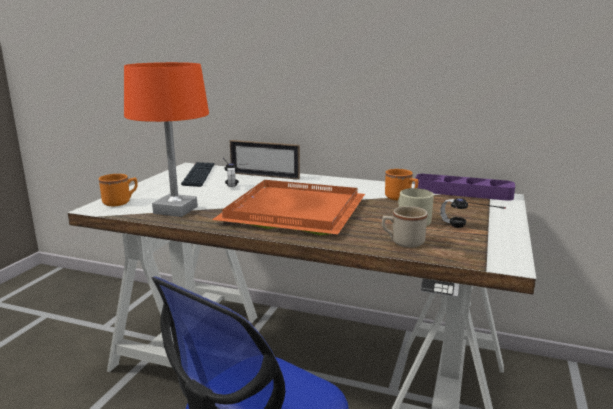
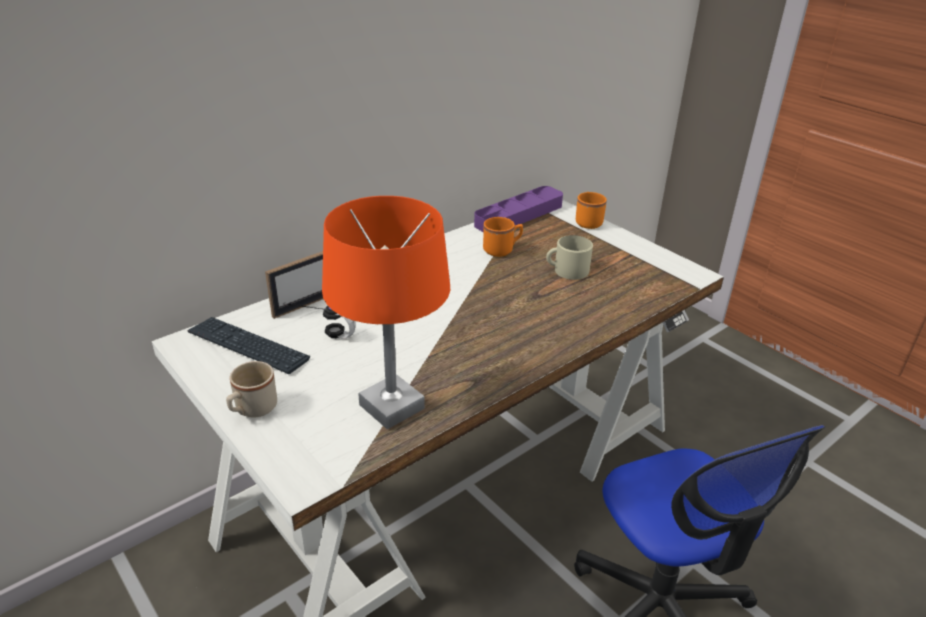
camera: 60 degrees left, 15 degrees up
orange mug [99,174,138,206] -> orange mug moved to [576,192,607,229]
orange tray [212,180,365,235] -> none
beige mug [382,206,428,248] -> beige mug moved to [226,361,277,418]
headphones [440,198,506,228] -> none

